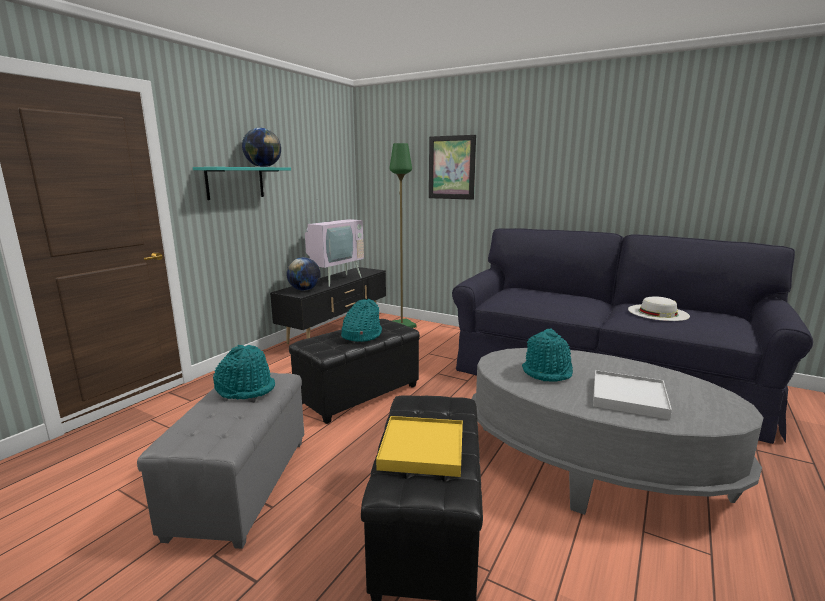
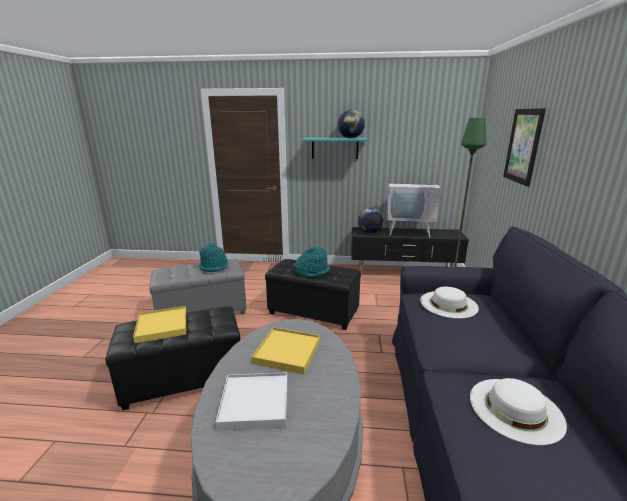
camera: 65 degrees right, 5 degrees up
turquoise hat [522,328,573,382] -> yellow tray [252,327,320,374]
none -> white hat [420,287,479,319]

